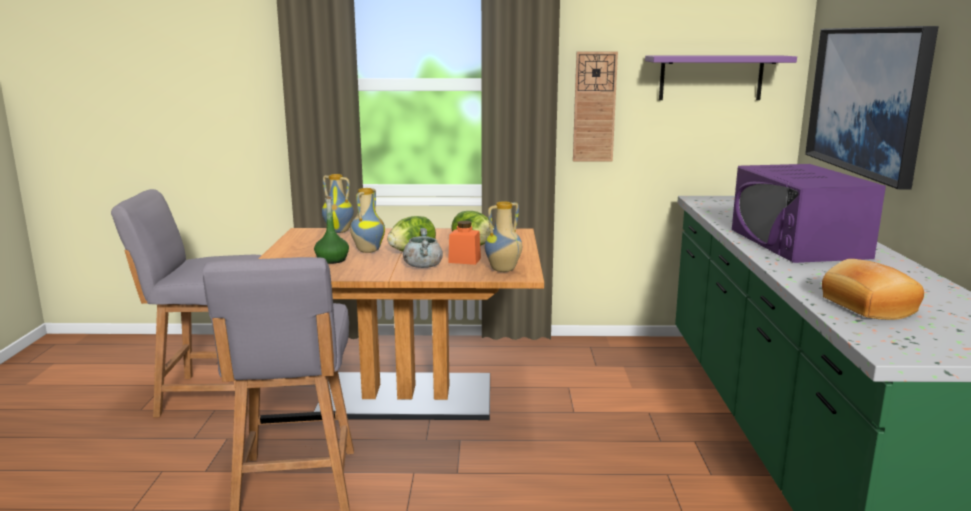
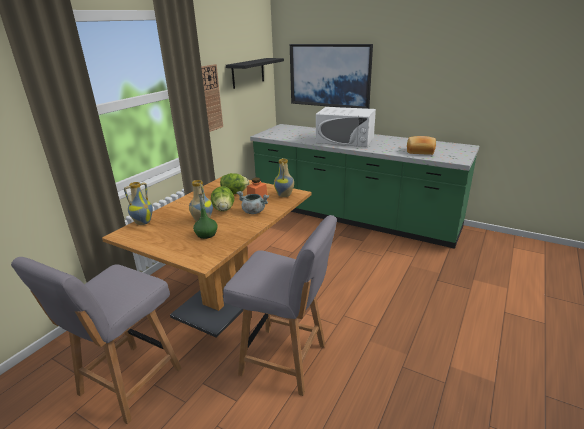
camera: 60 degrees left, 10 degrees up
purple shelf [645,55,797,100] -> black shelf [226,58,284,89]
purple microwave [732,164,886,263] -> white microwave [316,107,376,147]

